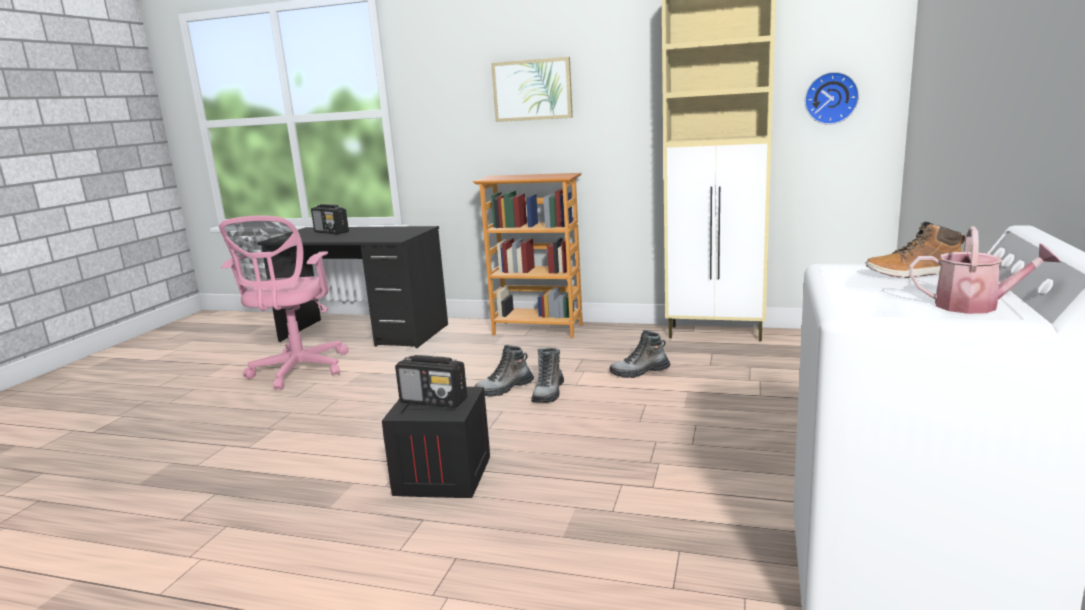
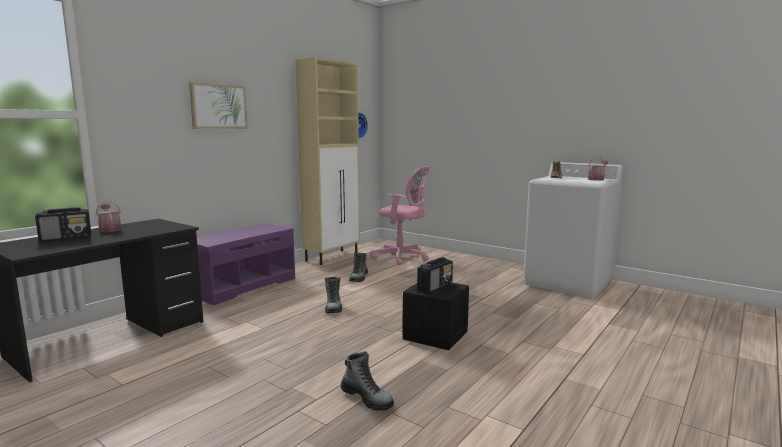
camera: 70 degrees left, 5 degrees down
pink office chair [219,216,349,390] -> pink office chair moved to [371,166,430,265]
bookcase [473,173,583,338] -> purple bench [197,223,295,305]
boot [531,348,564,403] -> boot moved to [340,351,394,411]
none -> watering can [96,201,122,232]

